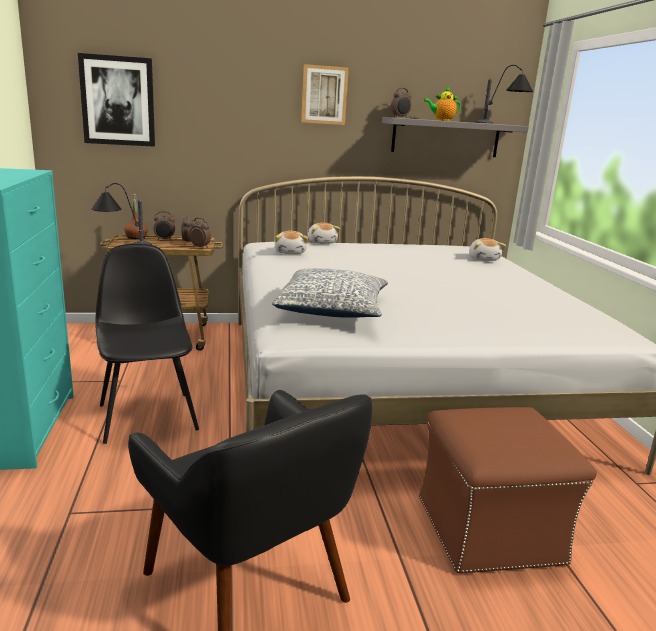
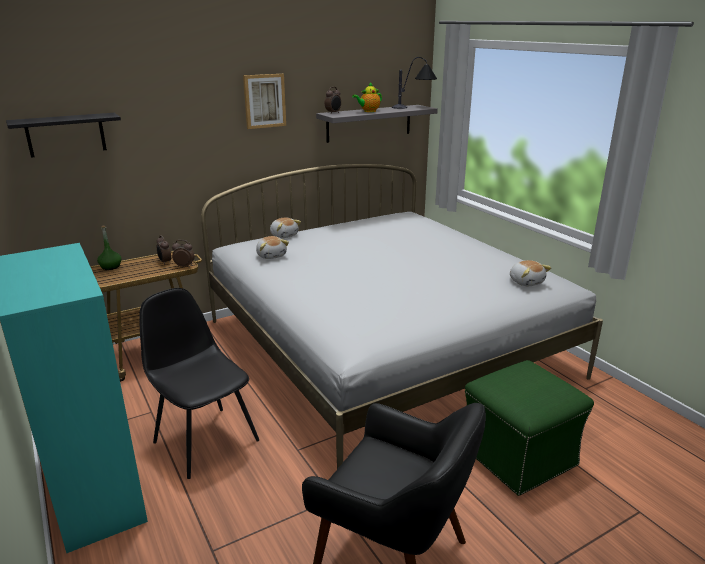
camera: 20 degrees left, 5 degrees up
picture [78,53,155,147] -> black shelf [6,113,121,158]
table lamp [92,183,152,245] -> none
brown bottle [124,194,148,239] -> green bottle [97,226,122,270]
alarm clock [153,211,175,241] -> none
pillow [272,268,388,318] -> none
brown ottoman [419,407,597,574] -> green ottoman [465,360,594,496]
plush toy [469,238,506,261] -> plush toy moved to [510,260,552,286]

